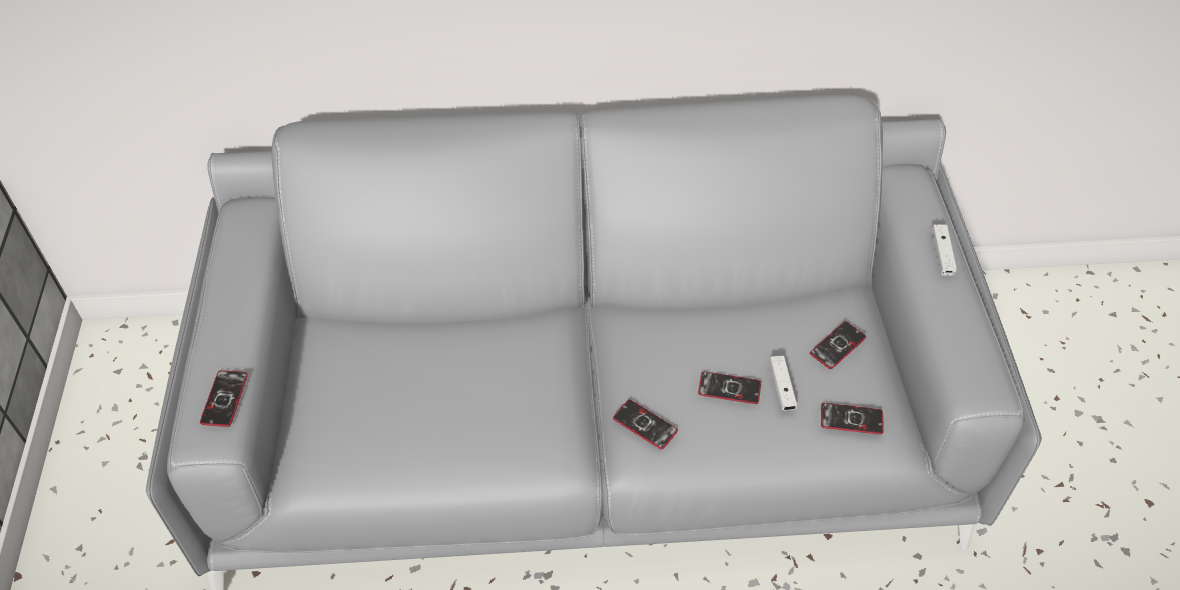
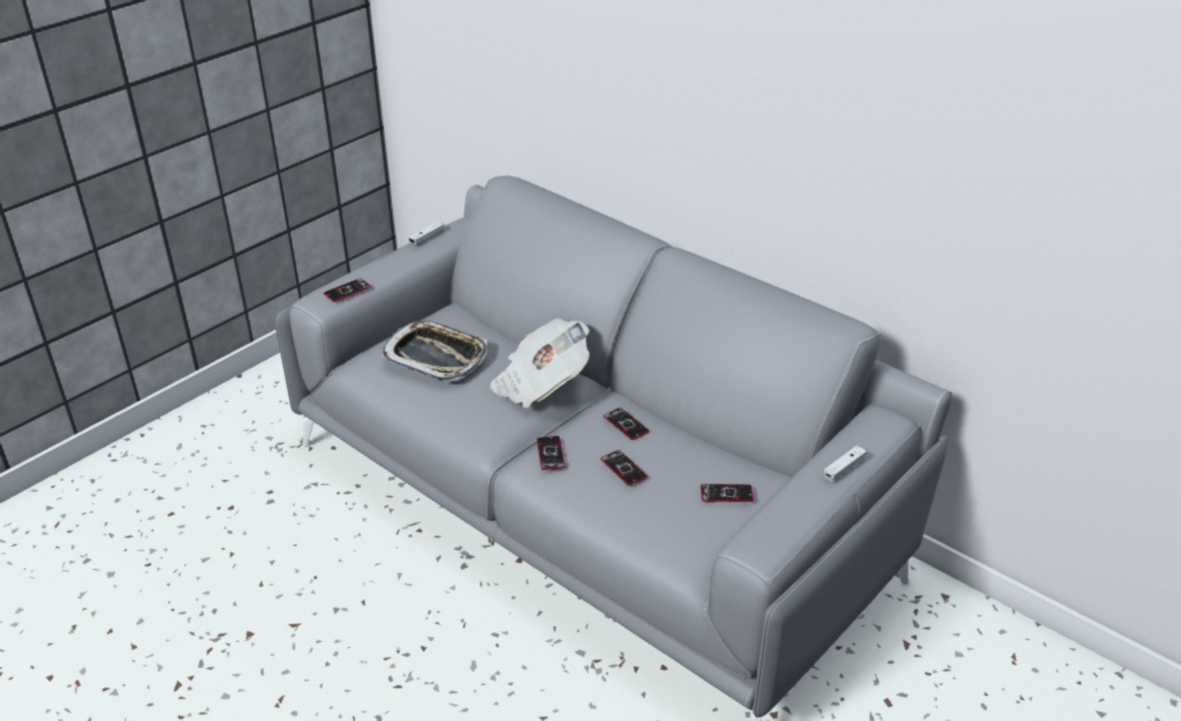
camera: 45 degrees right, 15 degrees down
white game controller [770,356,797,410] -> white game controller moved to [409,221,444,244]
phone [821,403,884,435] -> phone moved to [603,408,649,440]
none -> tray [382,321,487,382]
none -> newspaper [490,318,590,408]

